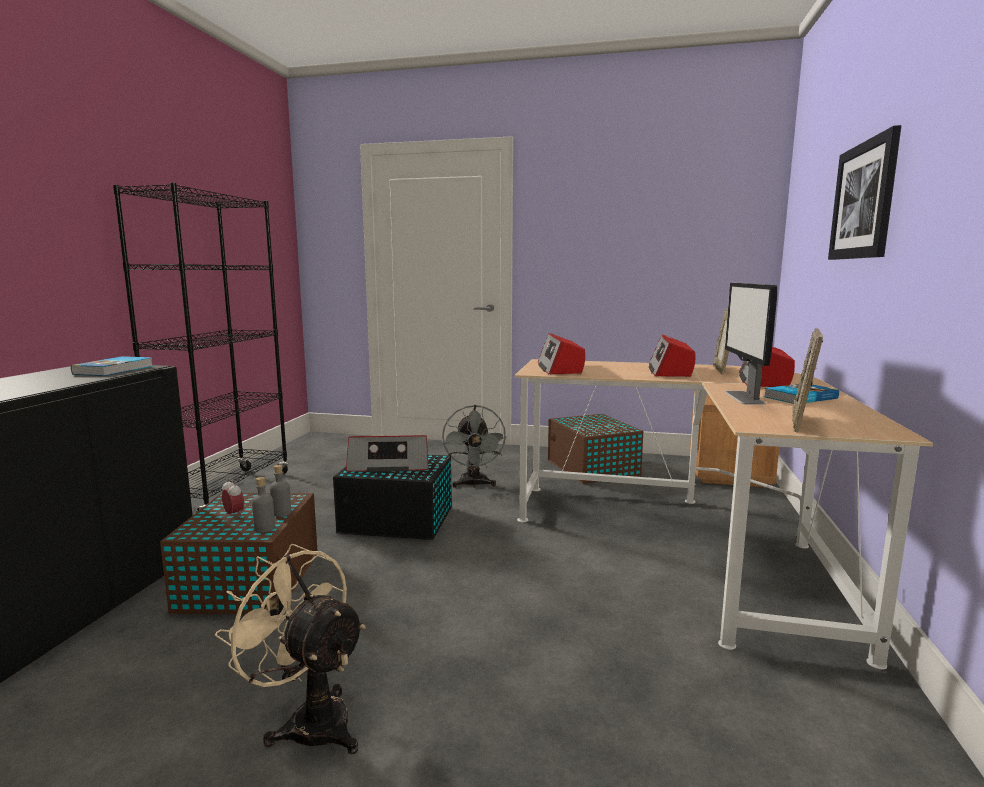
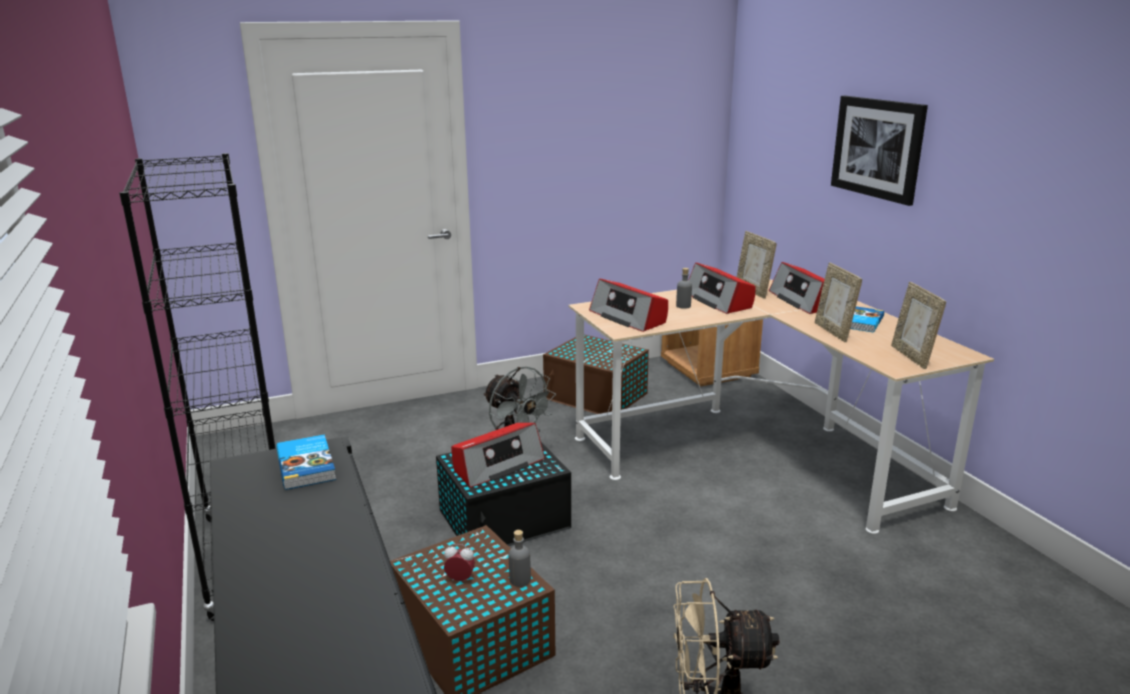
camera: 35 degrees left, 10 degrees up
grey bottle [270,465,291,517] -> grey bottle moved to [676,268,692,309]
monitor [724,283,777,405] -> picture frame [815,262,862,342]

